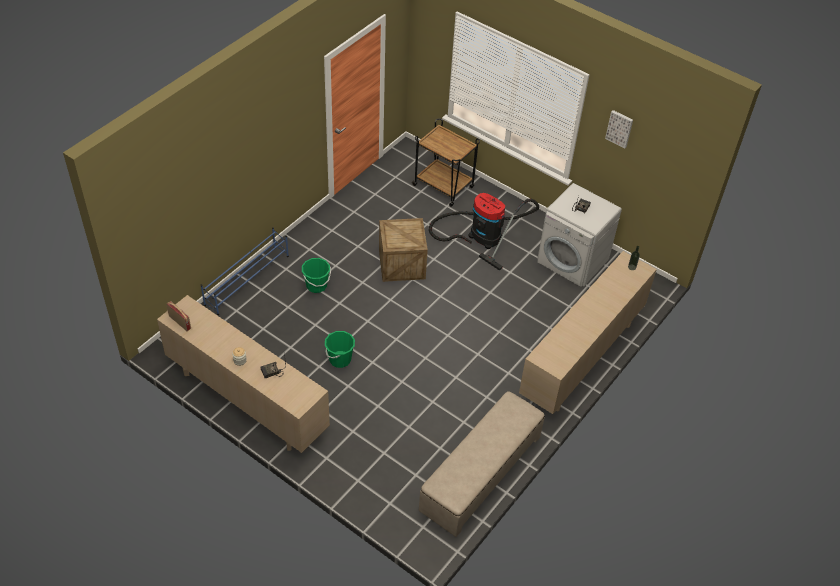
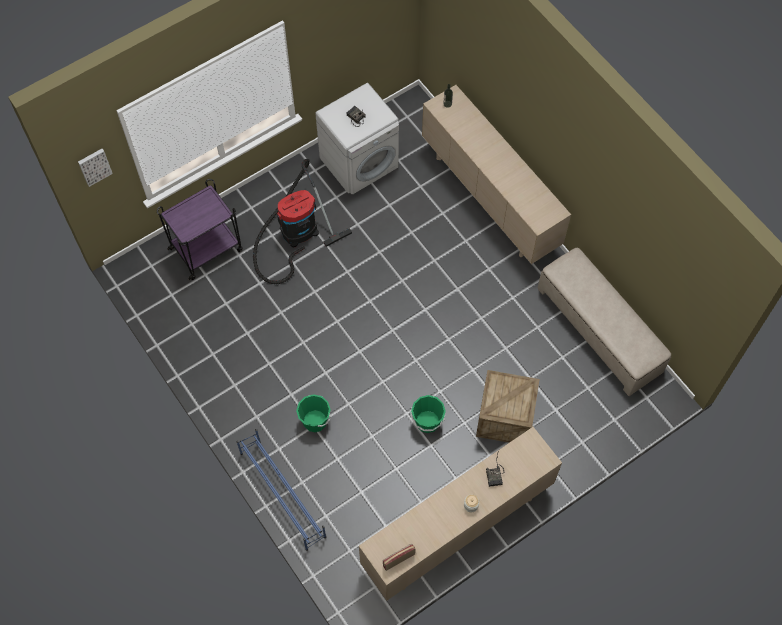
camera: 70 degrees left, 15 degrees up
crate [379,218,428,282] -> crate moved to [476,370,540,443]
brown cart [412,119,480,207] -> purple cart [157,179,243,280]
picture [605,110,633,149] -> picture moved to [78,149,113,187]

